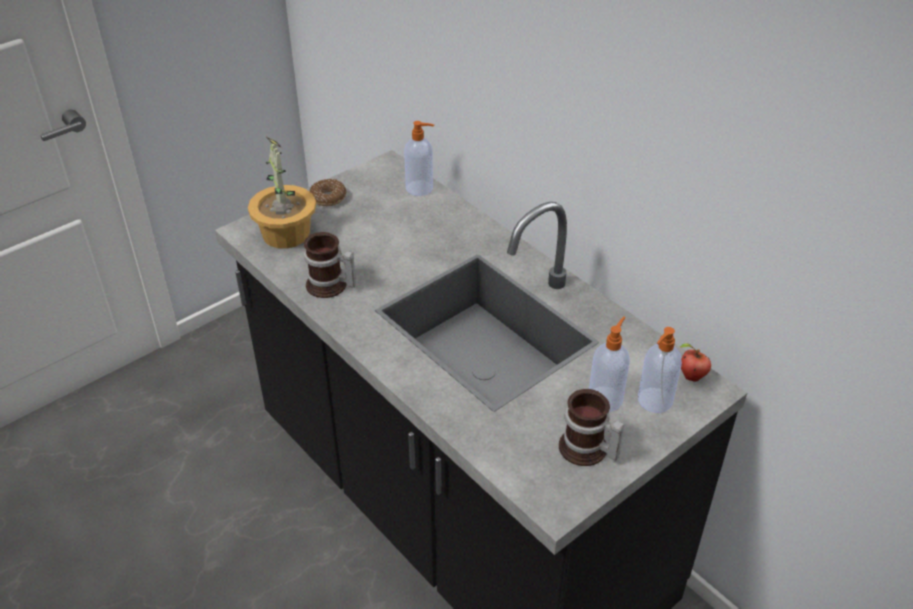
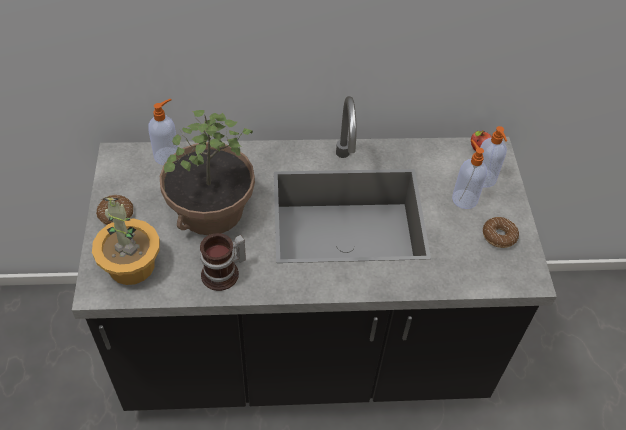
camera: 55 degrees left, 10 degrees up
mug [559,389,624,466] -> donut [483,217,519,248]
none -> potted plant [160,110,255,235]

